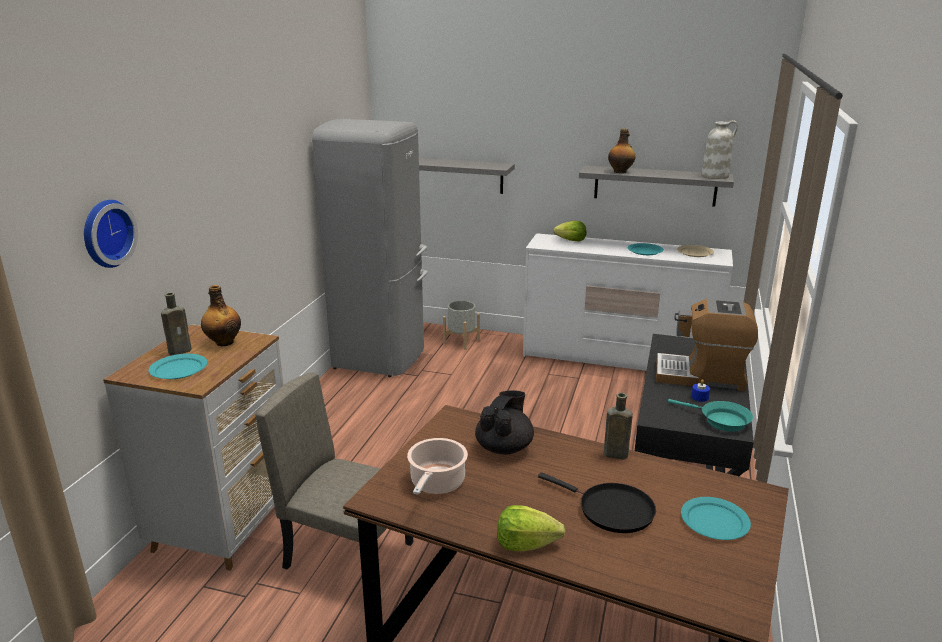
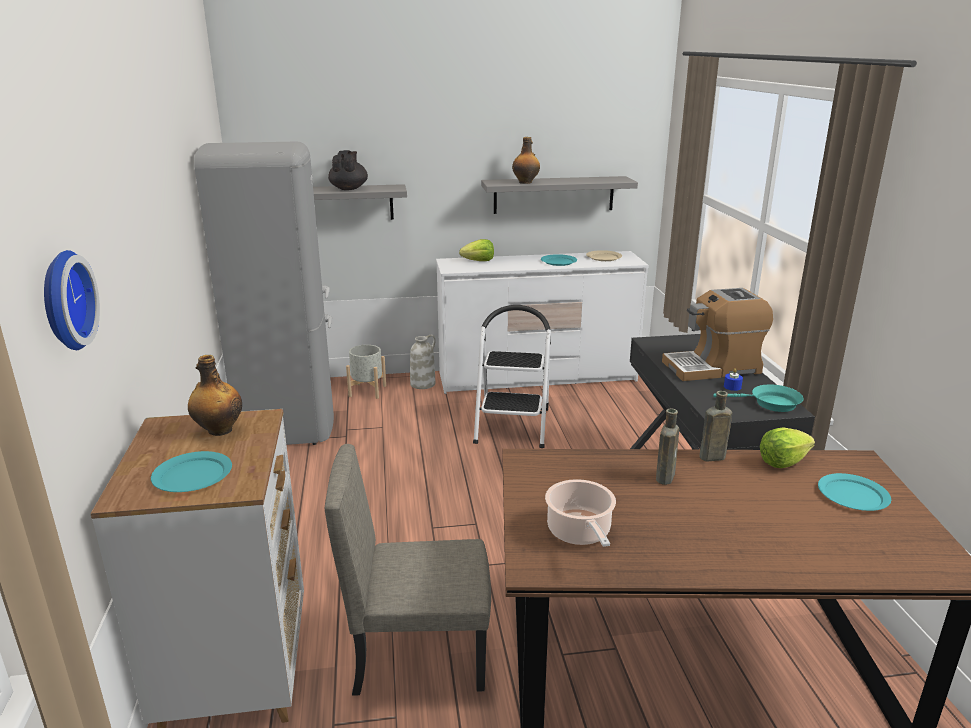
camera: 25 degrees left, 0 degrees up
brown bottle [161,293,192,355] -> brown bottle moved to [656,409,679,485]
black teapot [475,390,534,455] -> black teapot moved to [328,150,368,190]
lettuce [497,505,566,551] -> lettuce moved to [760,427,815,468]
black frying pan [538,472,656,533] -> none
white vase [701,120,738,179] -> white vase moved to [410,335,436,389]
none -> step ladder [473,305,551,448]

